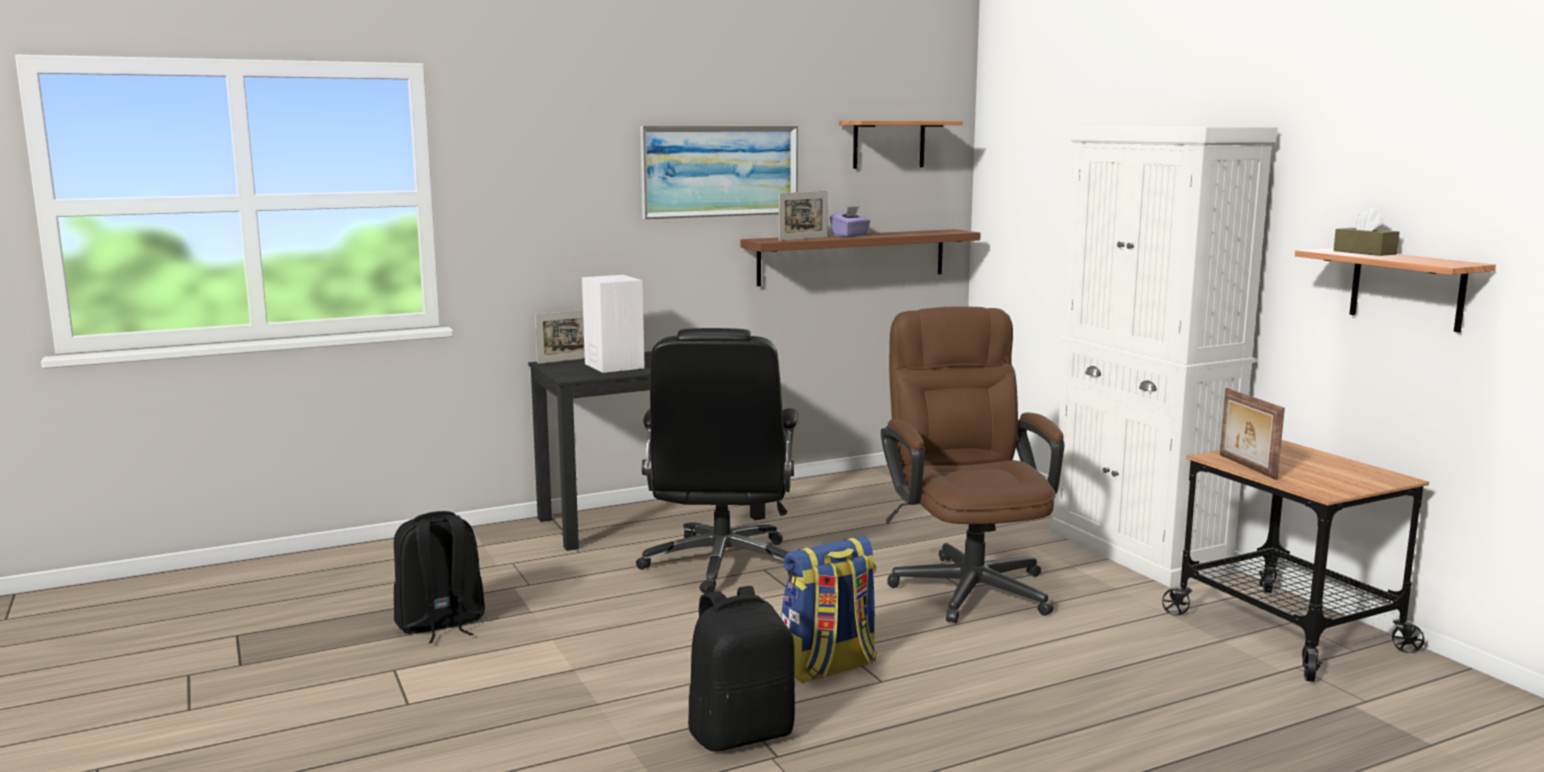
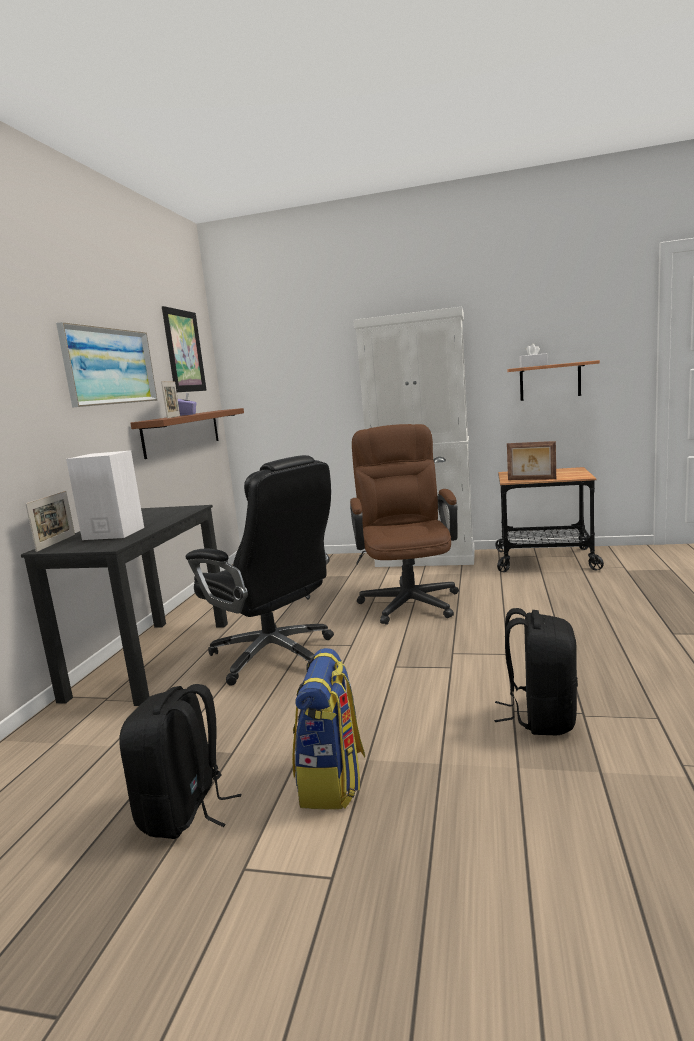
camera: 50 degrees left, 0 degrees up
backpack [781,536,876,683] -> backpack moved to [292,648,365,809]
shelf [839,121,963,169] -> picture [162,306,206,392]
brown office chair [881,306,1064,623] -> brown office chair turned 60 degrees clockwise [350,424,459,625]
brown tissue box [1333,208,1400,256] -> white tissue box [520,344,548,368]

